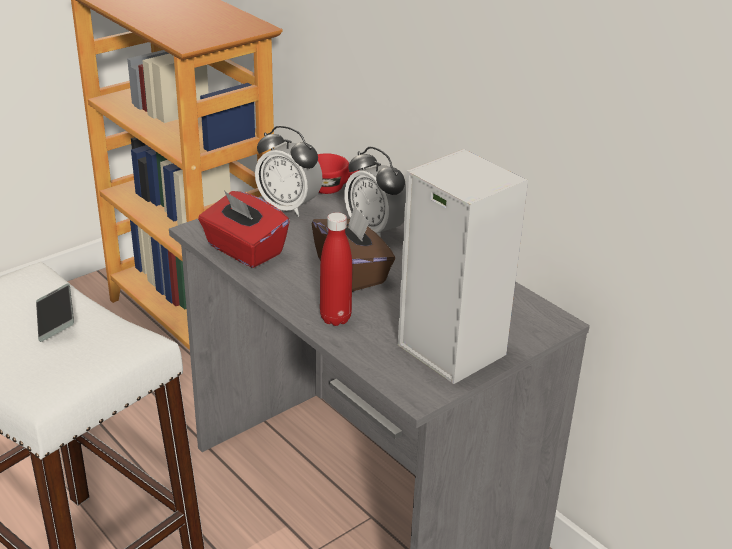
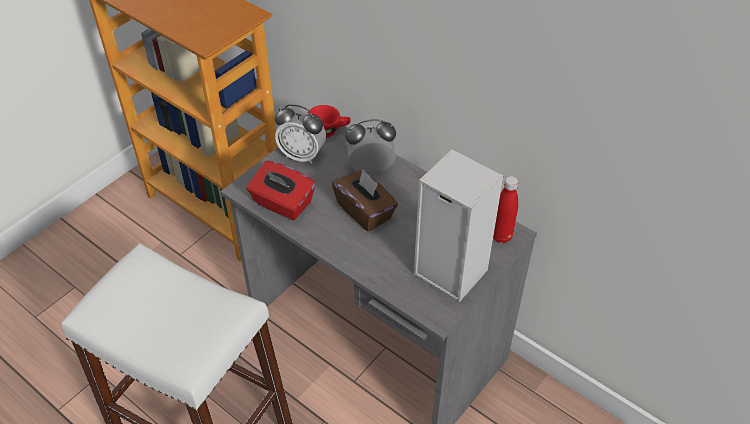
camera: 10 degrees left, 15 degrees up
phone [36,283,74,342] -> none
red bottle [320,212,352,326] -> red bottle moved to [493,176,518,243]
alarm clock [344,147,406,238] -> alarm clock turned 135 degrees clockwise [345,119,396,175]

